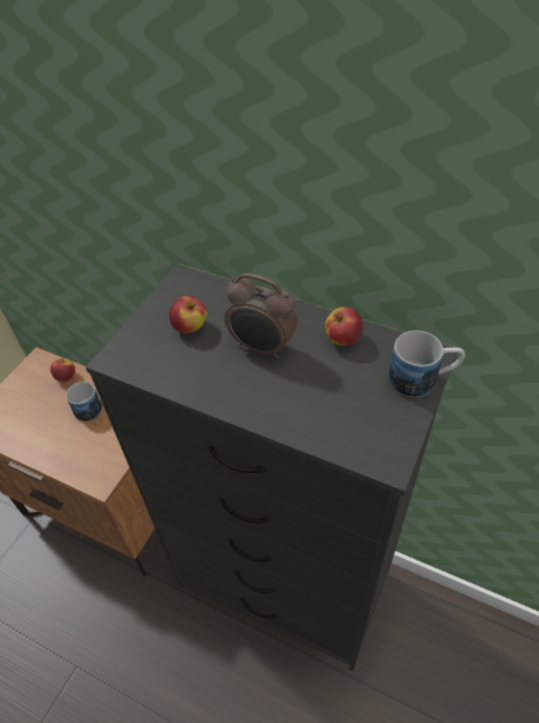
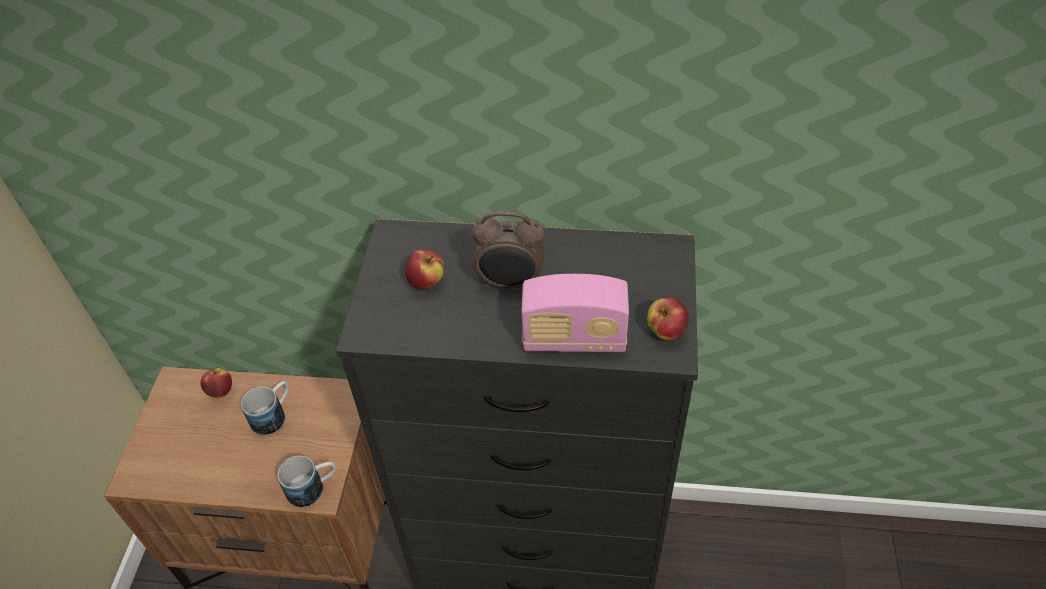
camera: 20 degrees left, 0 degrees up
apple [325,307,363,346] -> apple moved to [647,297,689,340]
mug [388,330,465,397] -> mug moved to [278,456,336,507]
none -> radio [521,274,629,352]

